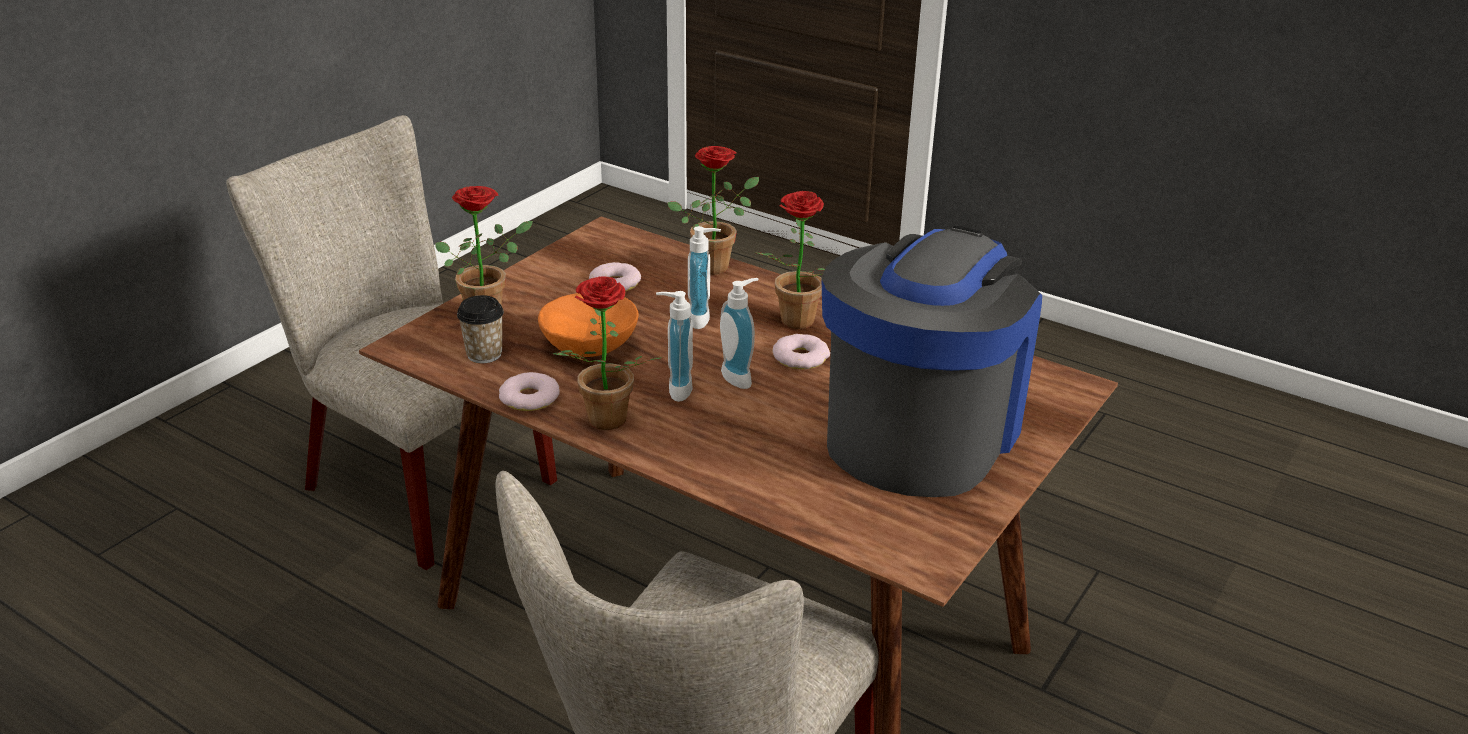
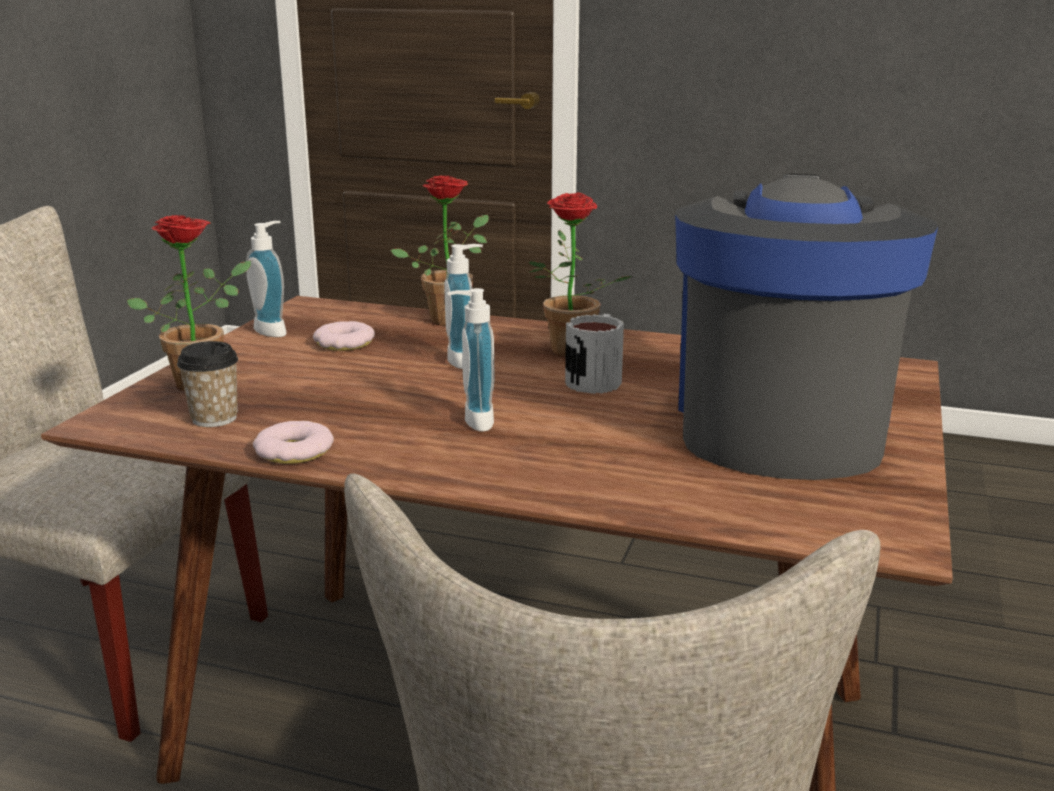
camera: 15 degrees left, 10 degrees down
orange bowl [538,293,639,357] -> none
potted plant [552,277,661,430] -> none
soap dispenser [720,278,758,389] -> soap dispenser moved to [246,221,287,337]
donut [772,334,830,369] -> mug [565,314,624,394]

